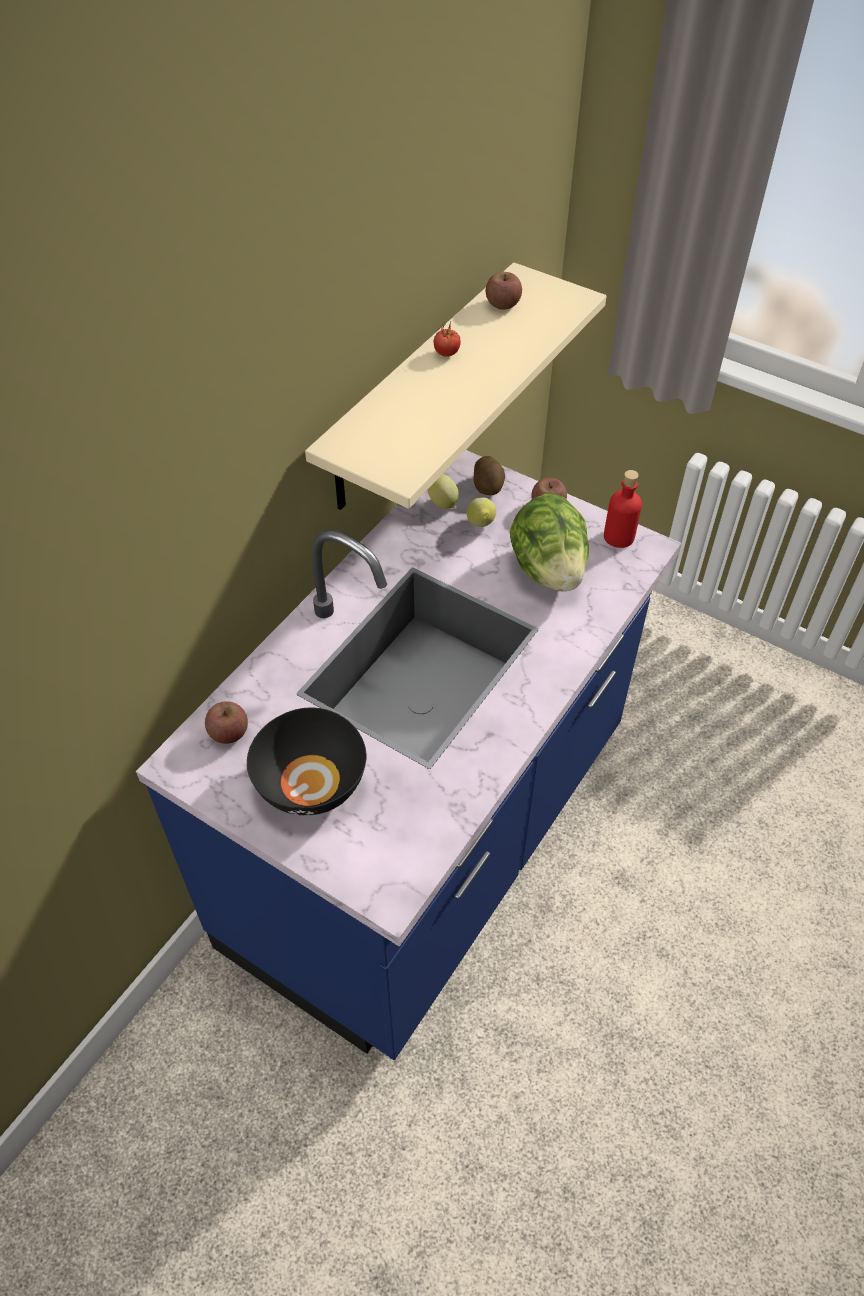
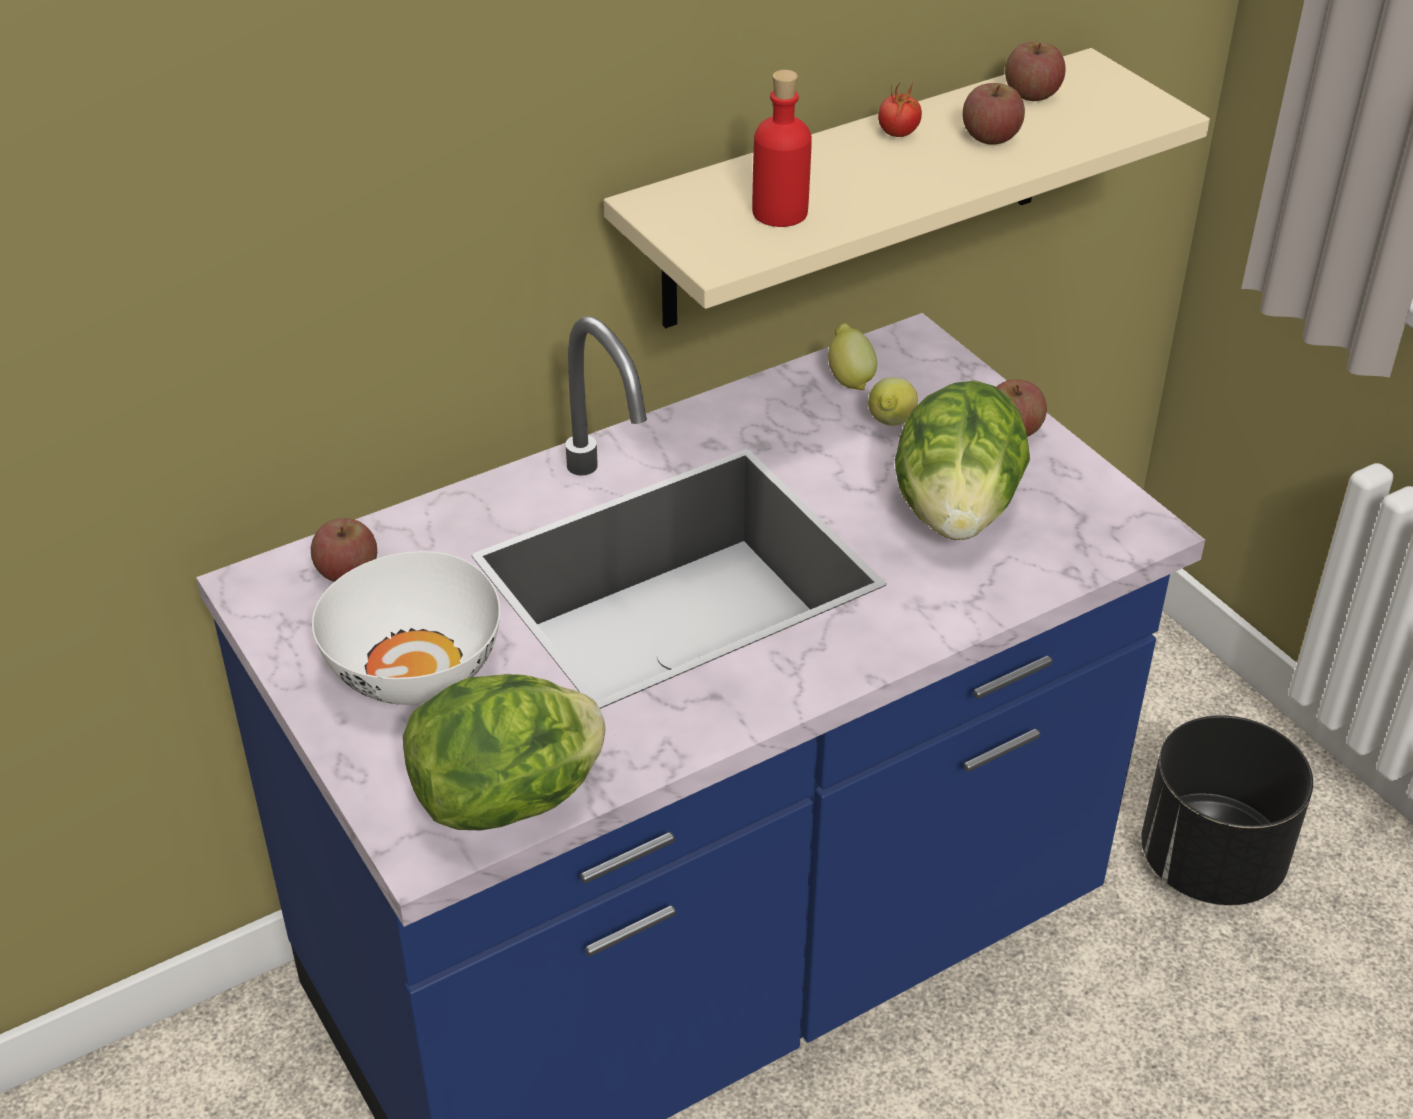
camera: 25 degrees right, 10 degrees down
black bowl [247,708,367,815] -> white bowl [312,551,500,705]
potato [474,456,505,495] -> none
red bottle [604,470,642,548] -> red bottle moved to [752,70,812,227]
none -> lettuce [403,674,606,830]
none -> apple [962,83,1025,145]
none -> black planter [1141,715,1313,905]

